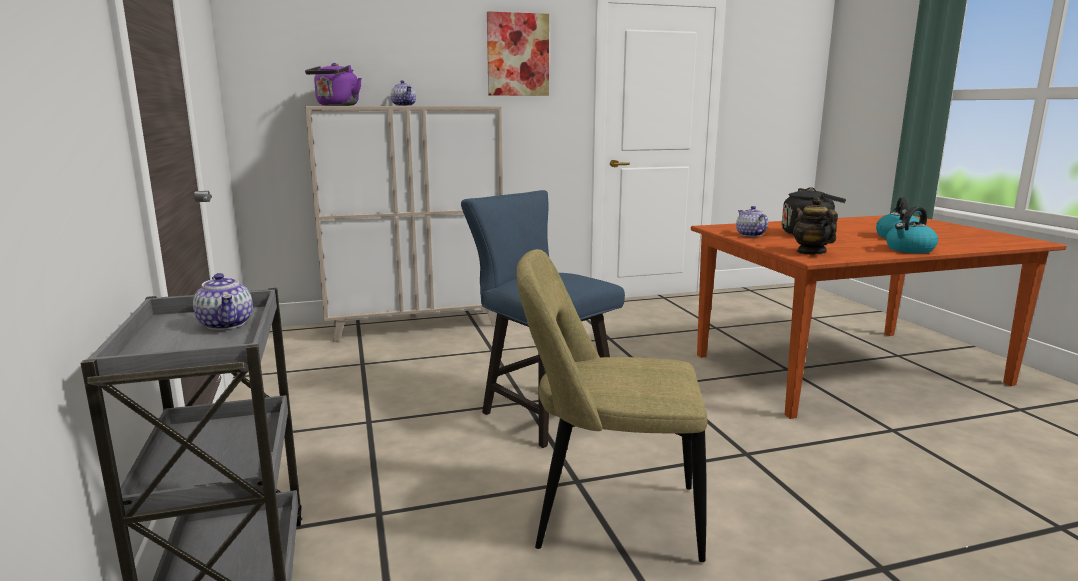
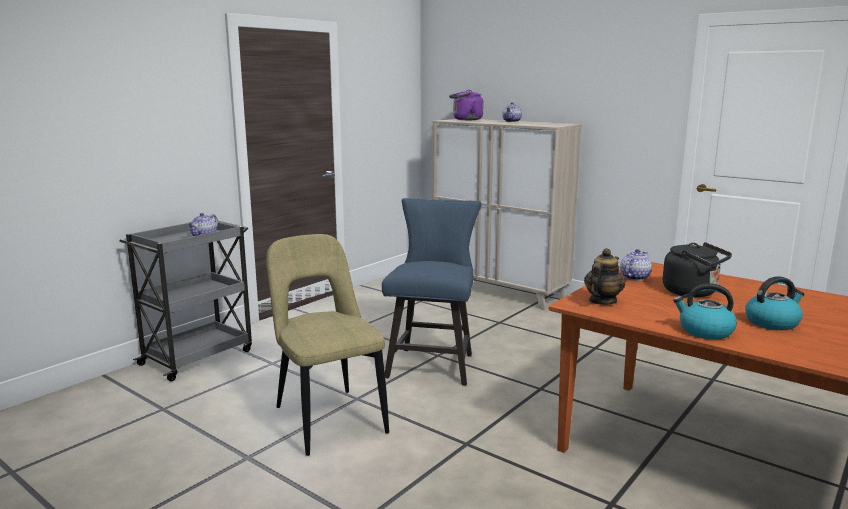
camera: 55 degrees right, 0 degrees up
picture [487,11,549,96] -> none

